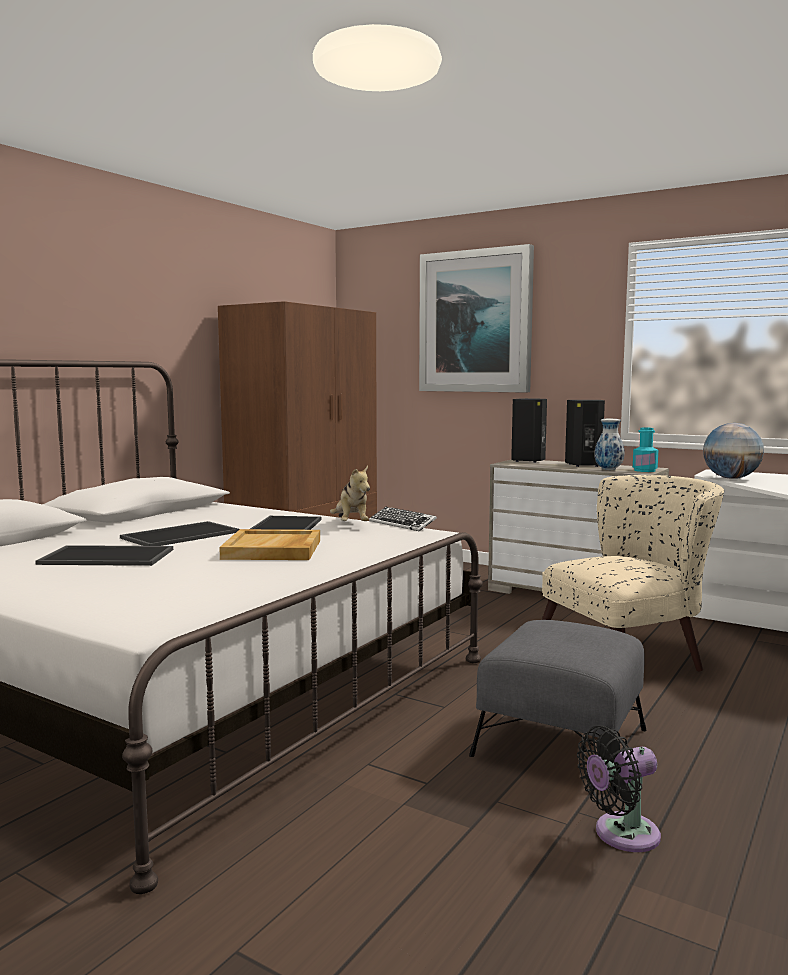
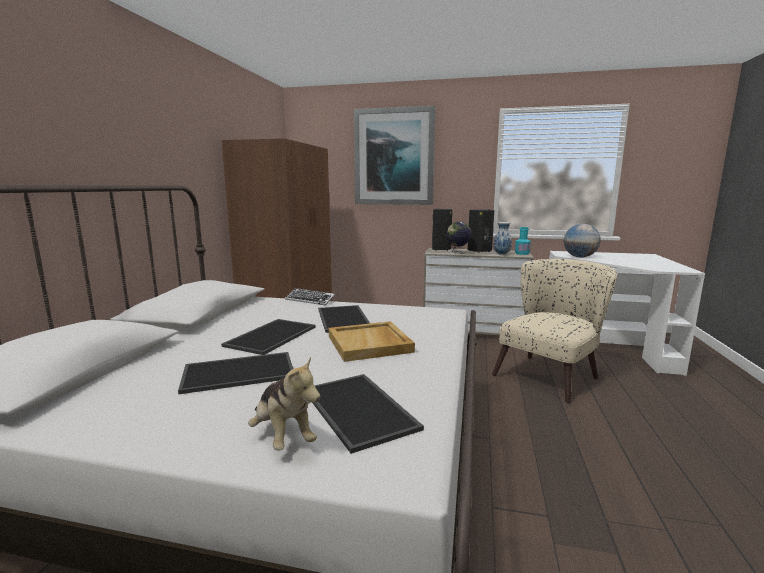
camera: 20 degrees left, 5 degrees up
plush toy [330,466,370,521] -> plush toy moved to [248,356,320,451]
keyboard [369,507,437,531] -> keyboard moved to [285,288,335,305]
grey ottoman [469,620,647,793] -> none
black fan [577,726,661,852] -> none
none -> tray [312,374,424,454]
none -> globe [446,222,471,254]

